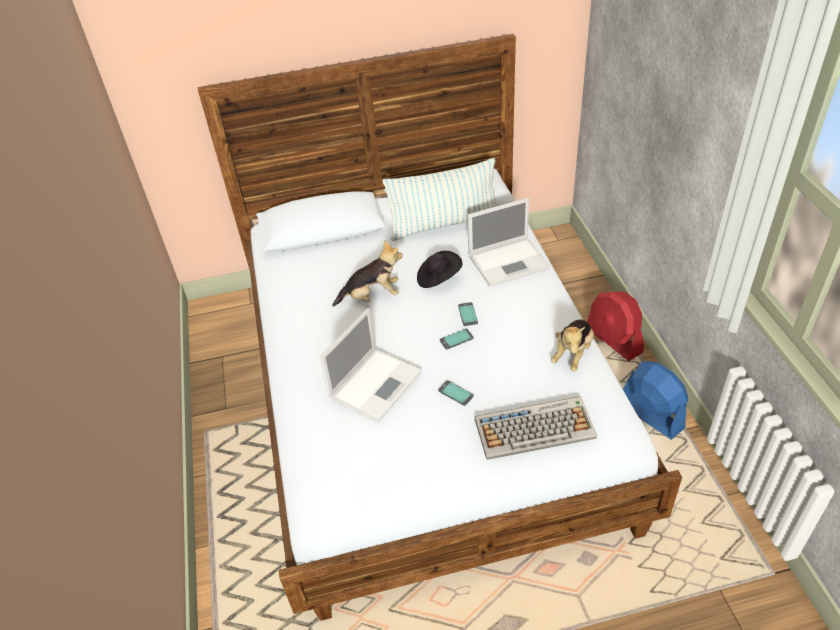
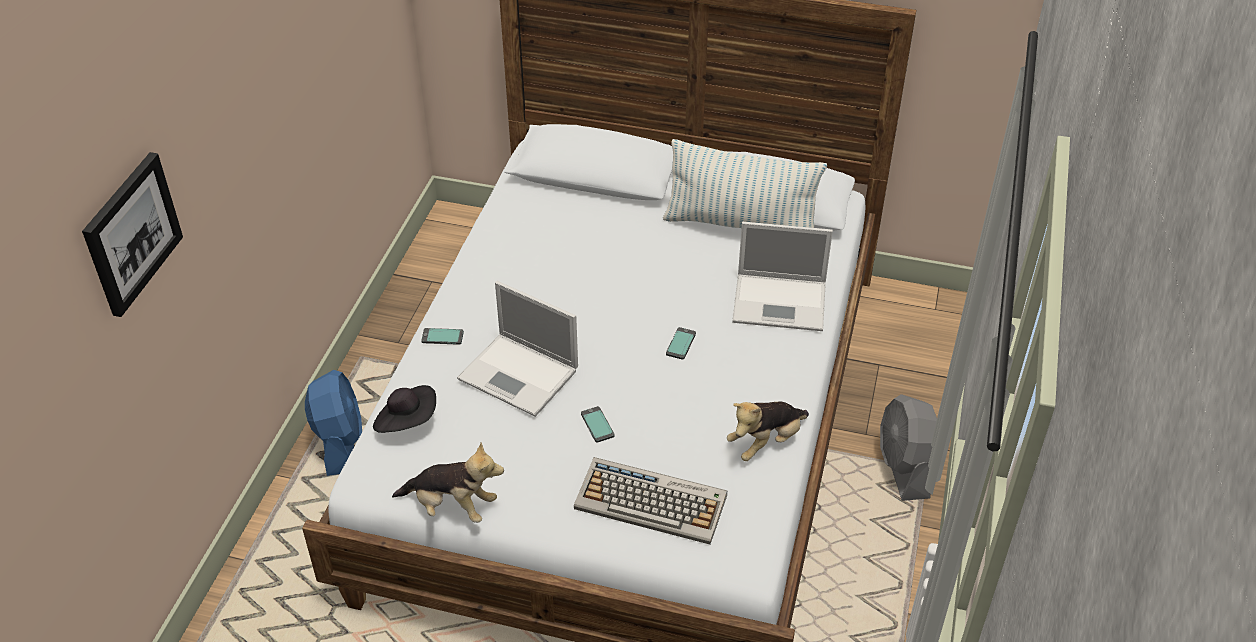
camera: 25 degrees right, 0 degrees up
laptop [319,308,422,423] -> laptop turned 60 degrees clockwise [457,281,578,417]
plush toy [332,241,403,307] -> plush toy moved to [392,443,504,523]
black hat [417,251,462,288] -> black hat moved to [373,385,436,433]
phone [440,328,474,350] -> phone moved to [421,328,464,345]
red fan [587,291,644,361] -> grey fan [880,394,937,501]
blue fan [623,361,688,440] -> blue fan moved to [305,370,362,476]
none -> picture [82,152,183,317]

